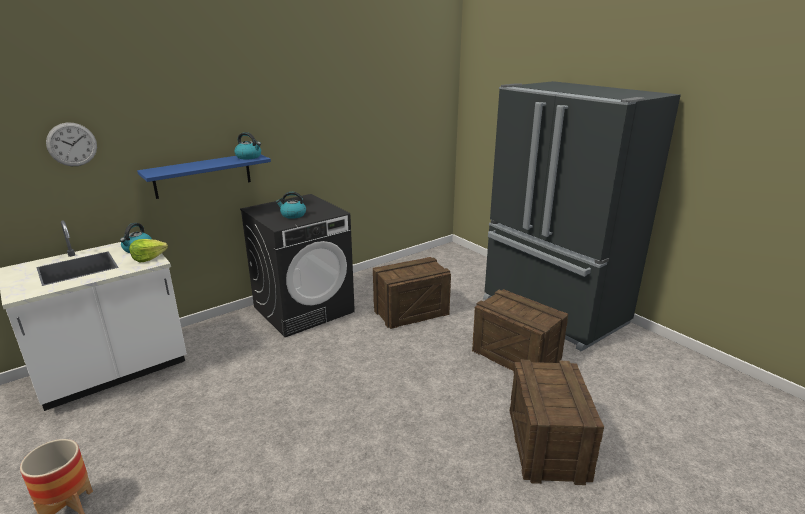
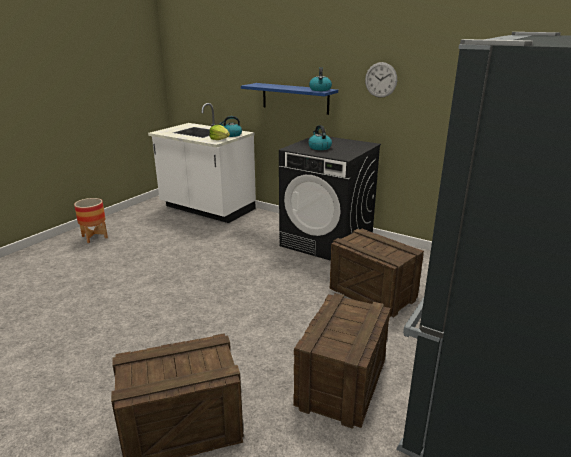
camera: 70 degrees right, 0 degrees up
wall clock [46,123,97,166] -> wall clock moved to [365,62,397,98]

